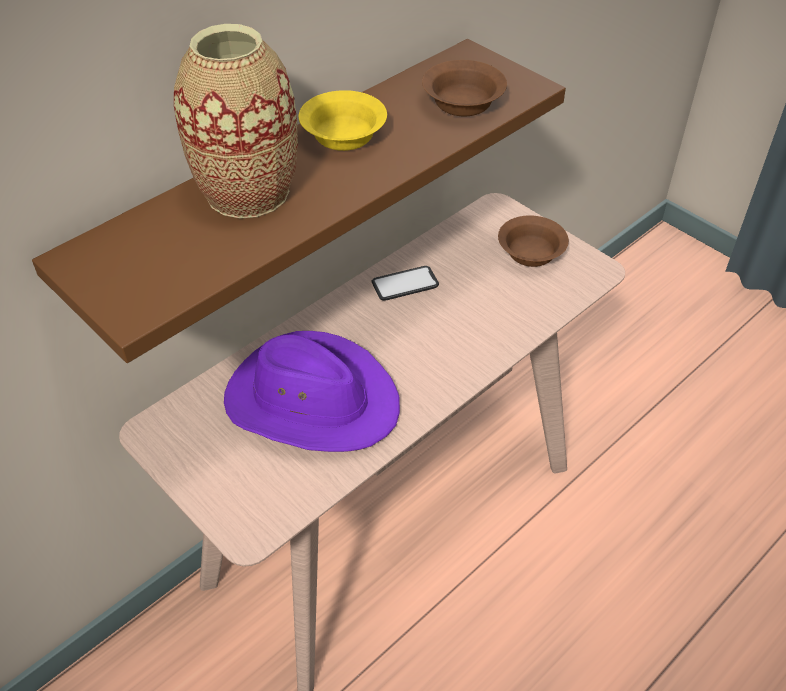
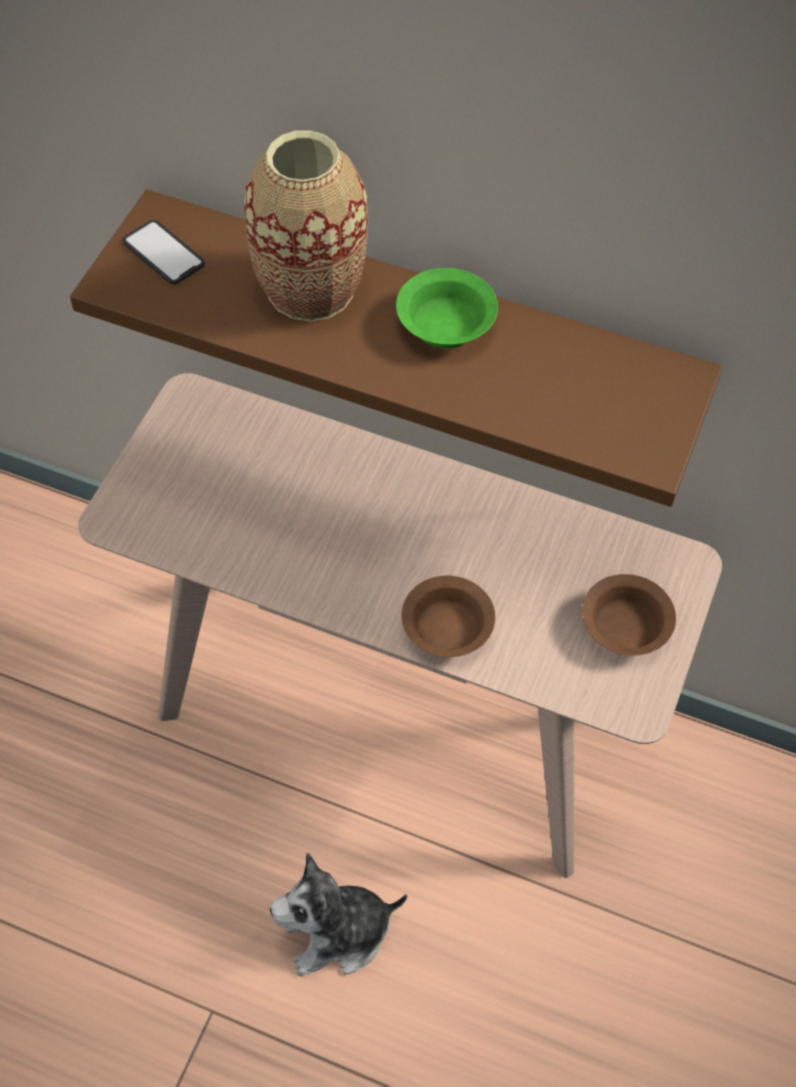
camera: 65 degrees right, 10 degrees up
purple hat [224,331,400,452] -> none
yellow bowl [299,90,387,151] -> green bowl [396,268,498,348]
phone [371,266,439,300] -> phone moved to [123,220,205,285]
brown bowl [422,60,507,116] -> brown bowl moved to [401,576,495,657]
none -> plush toy [270,853,407,976]

